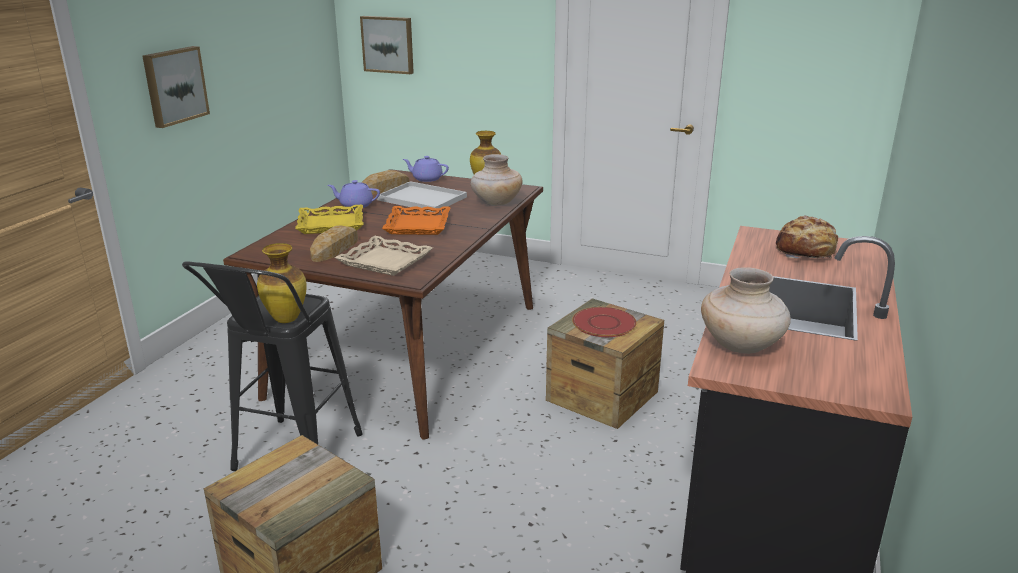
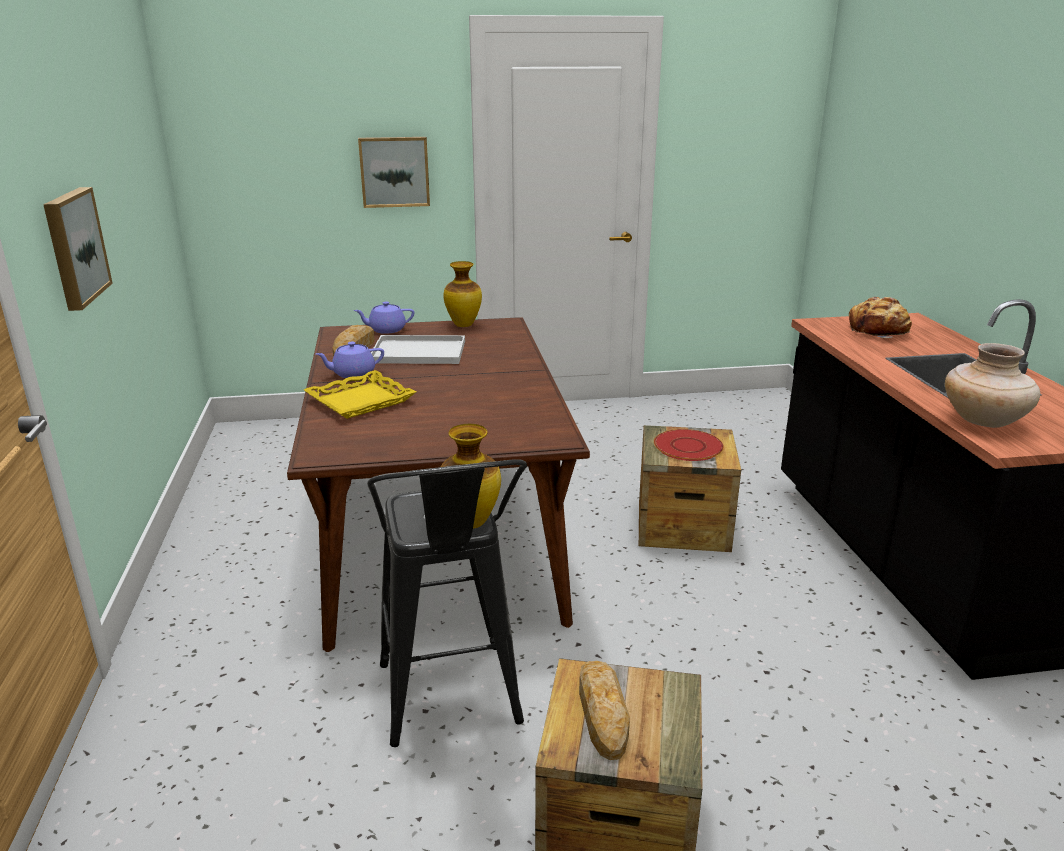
camera: 30 degrees left, 0 degrees up
bread [310,225,358,262] -> bread moved to [579,661,630,760]
beige tray [335,236,433,276] -> none
picture [360,16,414,74] -> picture moved to [358,137,430,208]
orange tray [382,206,451,235] -> none
beige vase [471,154,523,206] -> none

